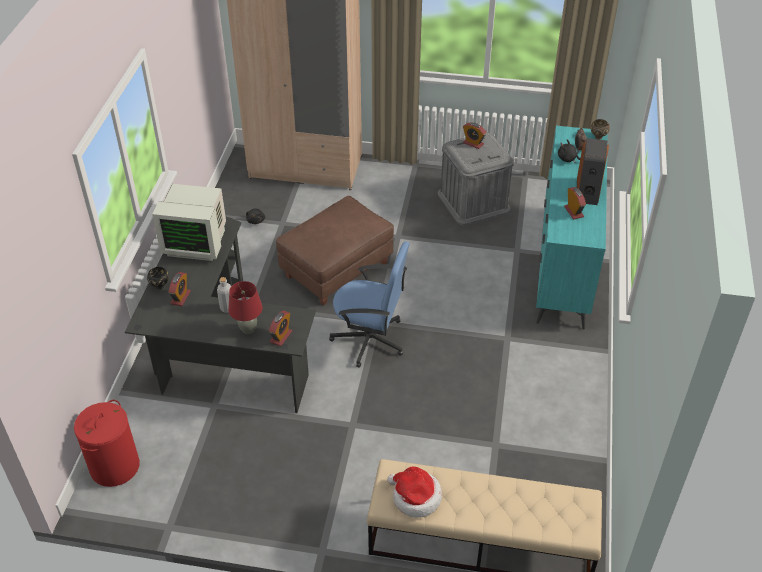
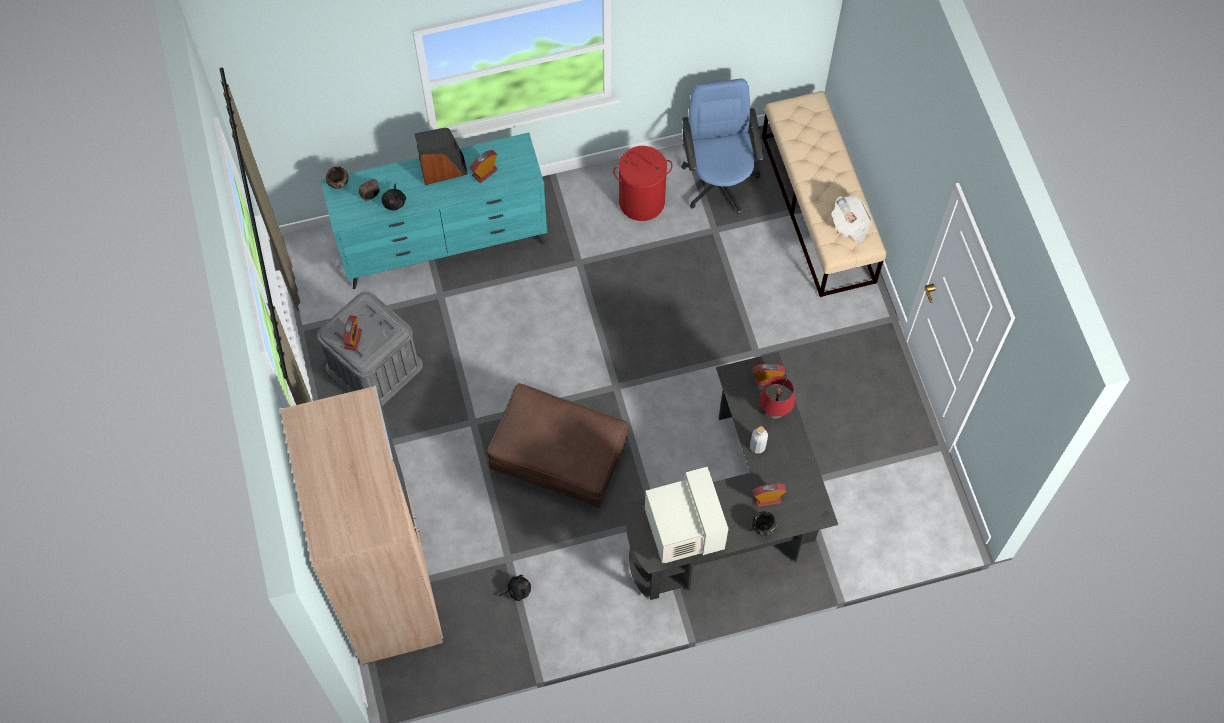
camera: 115 degrees left, 20 degrees up
red laundry basket [74,400,140,487] -> red laundry basket moved to [613,146,672,221]
blue office chair [329,241,409,368] -> blue office chair moved to [681,78,764,214]
hat [387,467,442,518] -> newspaper [832,195,873,243]

